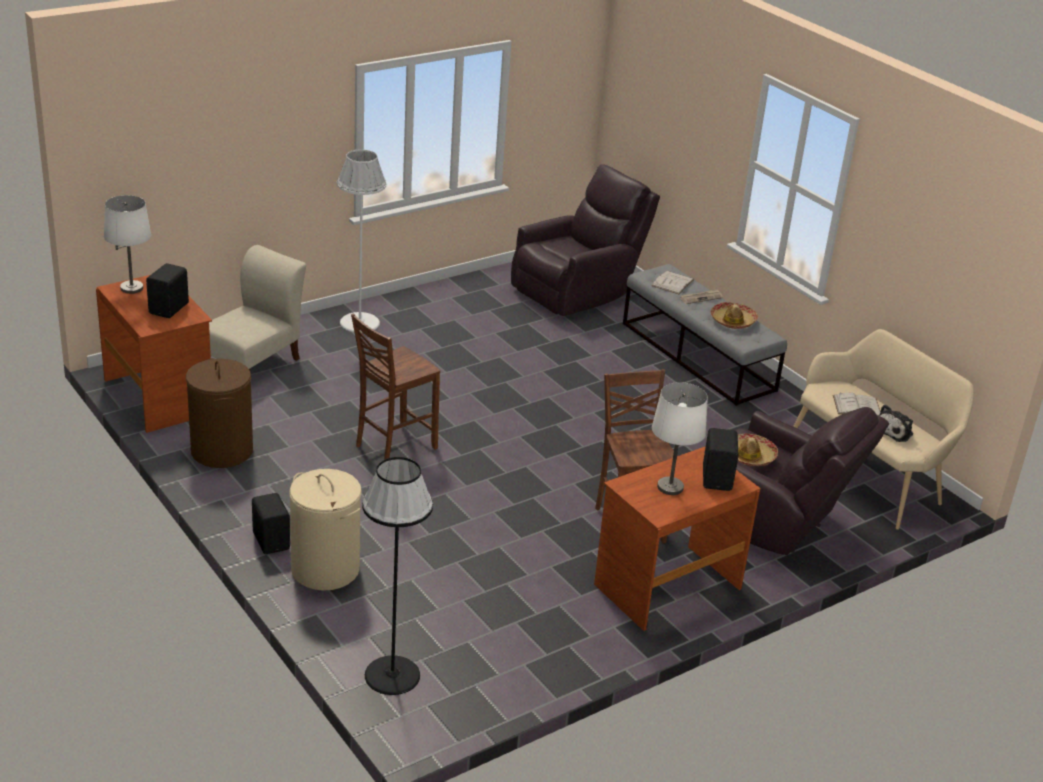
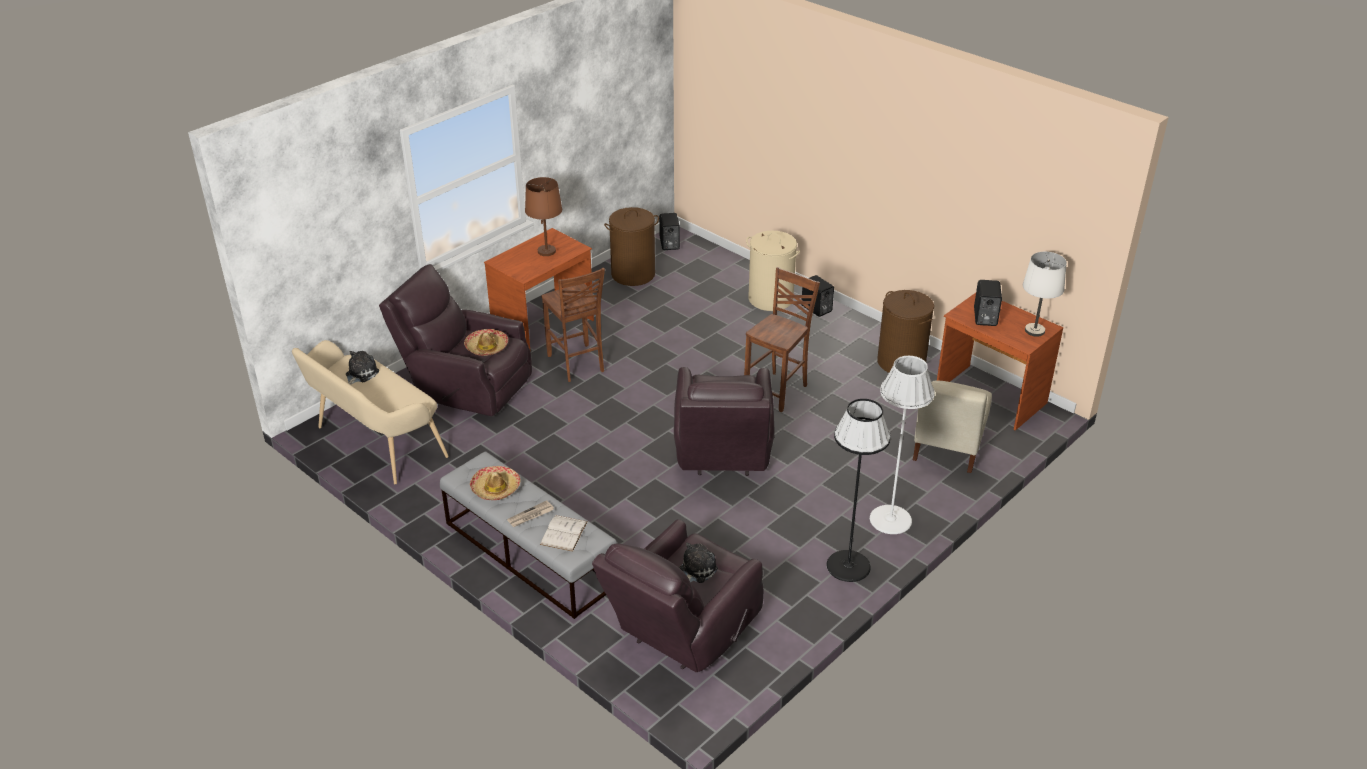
camera: 170 degrees right, 5 degrees up
black floor lamp [362,457,433,695] -> black floor lamp moved to [826,399,891,582]
white table lamp [652,382,708,495] -> brown table lamp [525,177,562,256]
black speaker [703,428,739,491] -> black speaker moved to [659,213,680,250]
white book [833,392,881,416] -> none
none -> brown laundry basket [604,207,659,286]
none -> brown armchair [674,367,775,476]
none -> plush toy [679,543,718,583]

